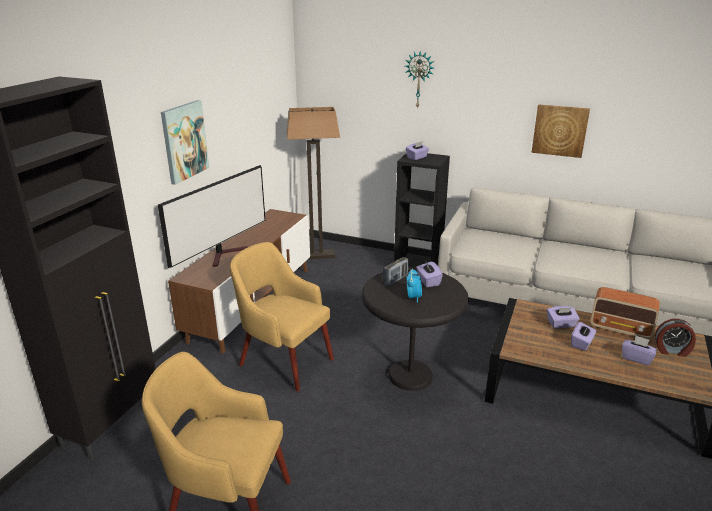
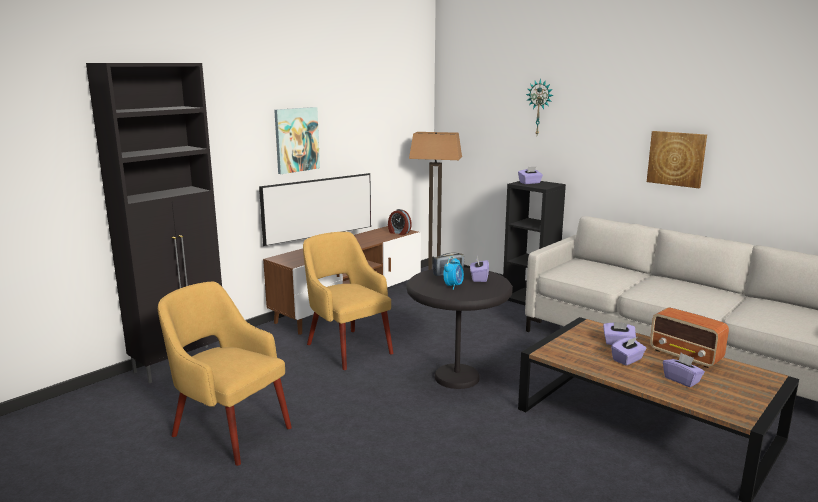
camera: 20 degrees right, 10 degrees down
alarm clock [655,319,696,357] -> alarm clock moved to [388,209,412,235]

